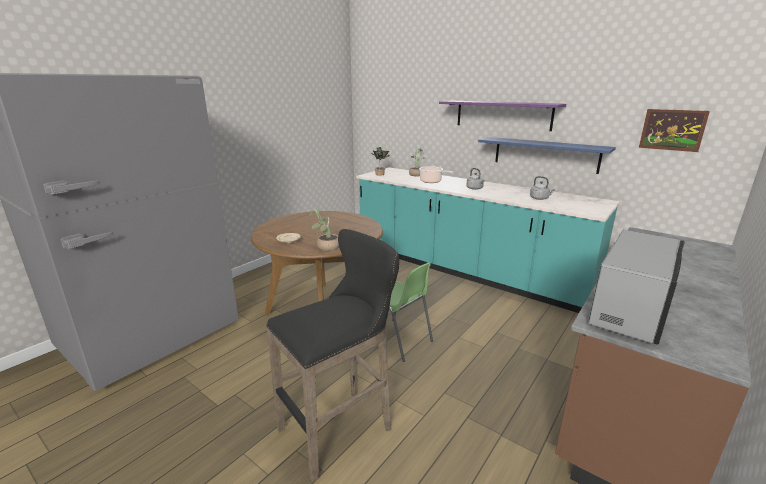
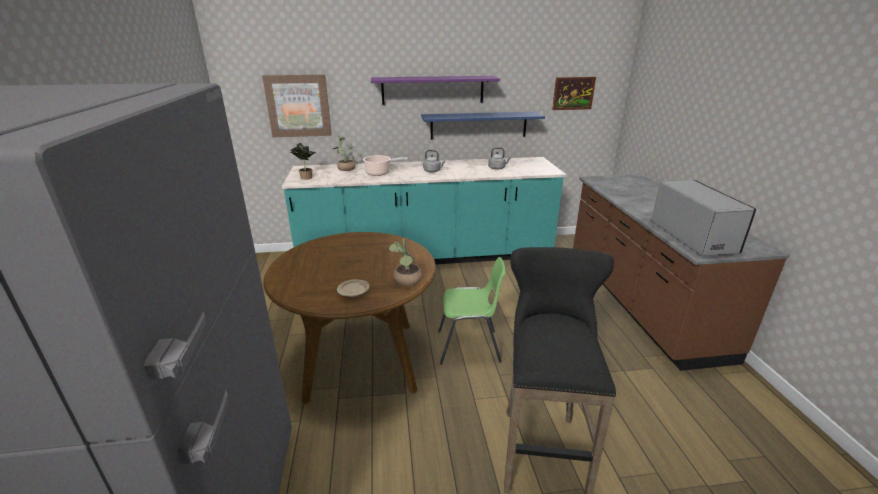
camera: 45 degrees left, 5 degrees up
none -> picture [262,75,332,137]

